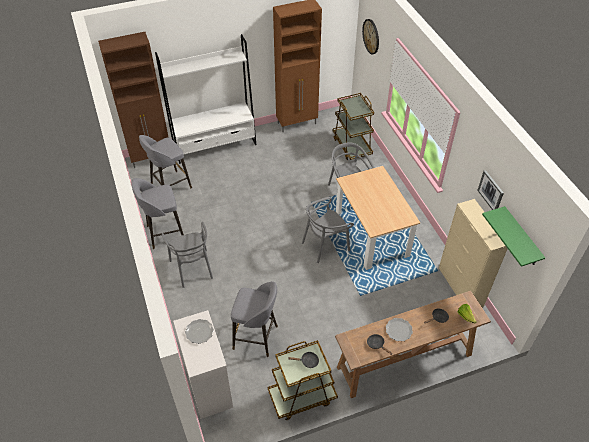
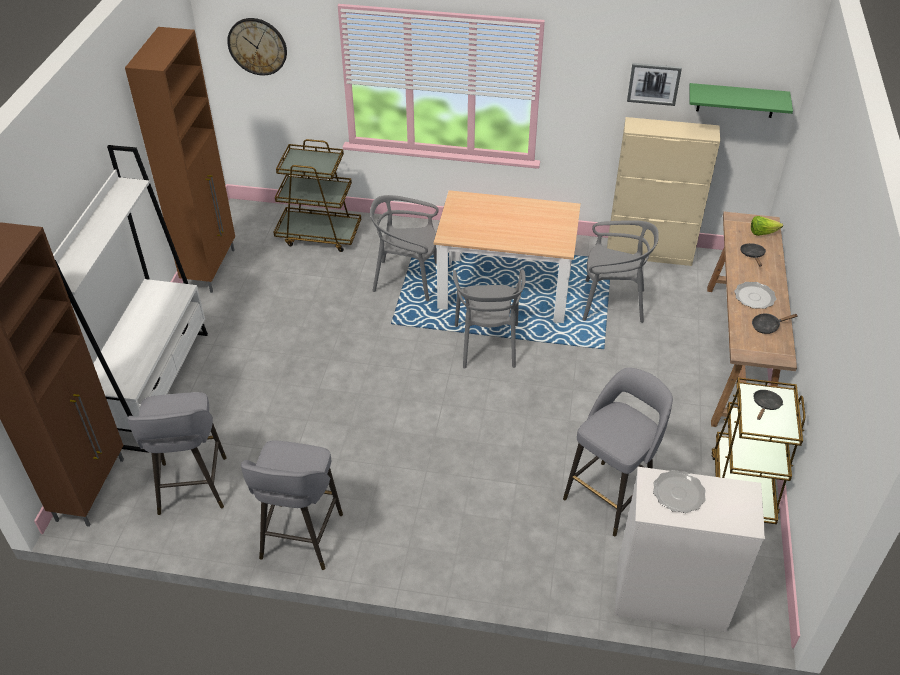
camera: 60 degrees left, 5 degrees down
grey chair [162,222,213,288] -> grey chair moved to [582,220,659,323]

